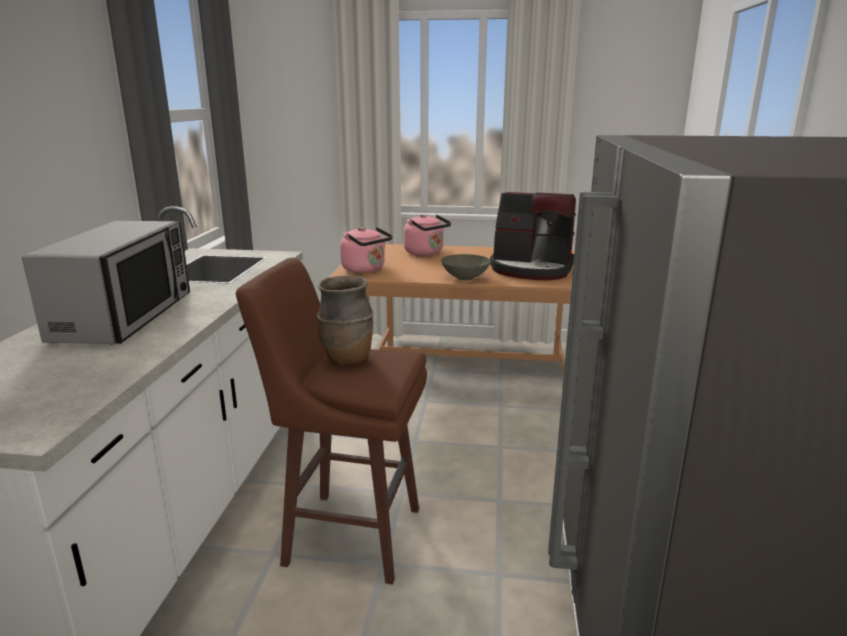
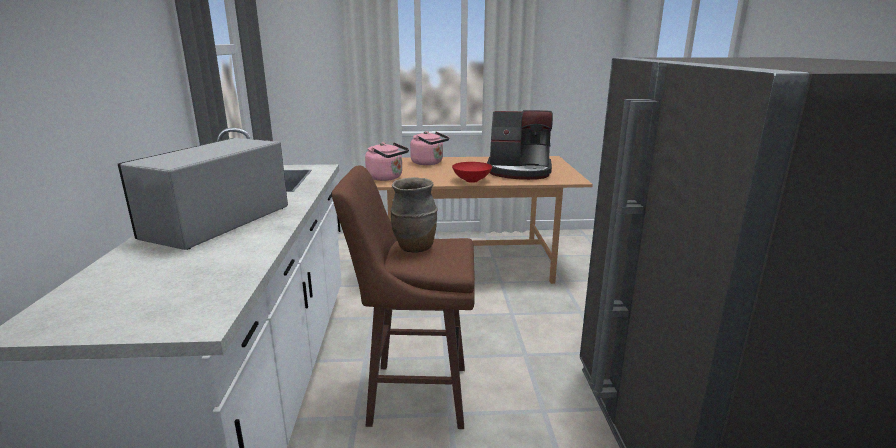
camera: 10 degrees left, 0 degrees up
microwave [22,221,190,344] -> microwave turned 150 degrees counterclockwise [118,138,288,250]
grey bowl [441,254,491,281] -> red bowl [452,162,492,183]

